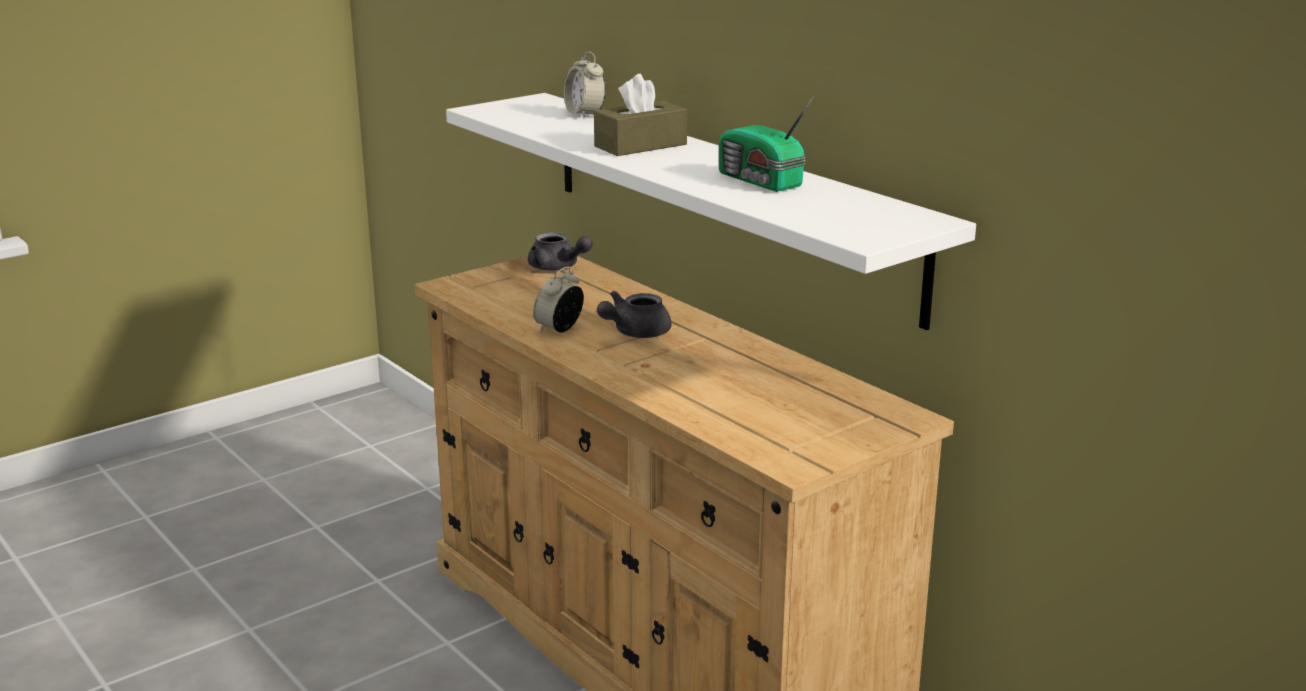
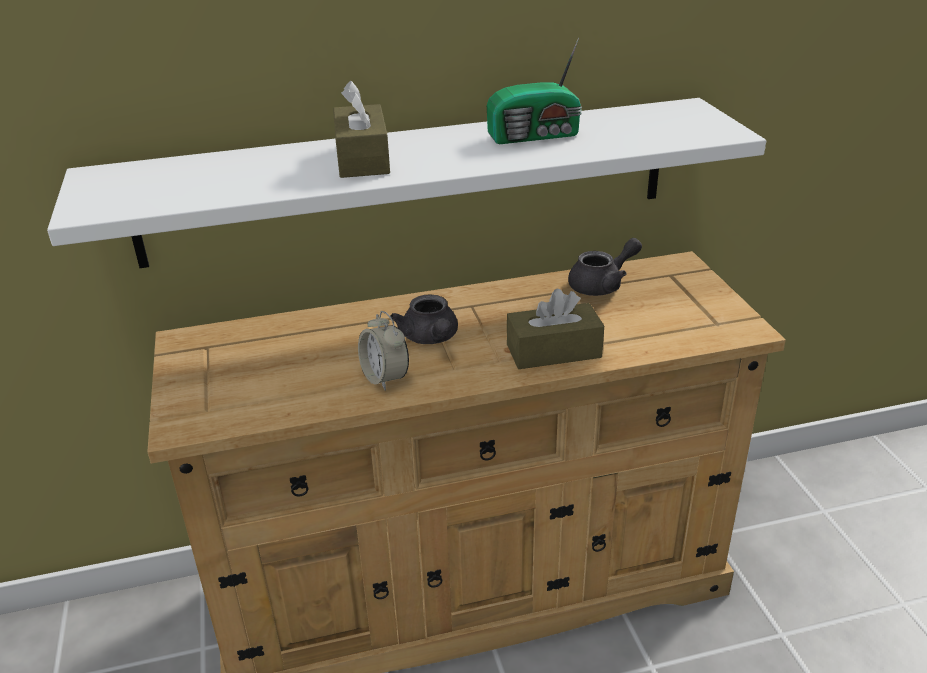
camera: 65 degrees left, 10 degrees up
grey teapot [528,232,593,271] -> grey teapot moved to [568,238,642,296]
alarm clock [564,52,606,118] -> none
none -> brown tissue box [507,288,604,369]

